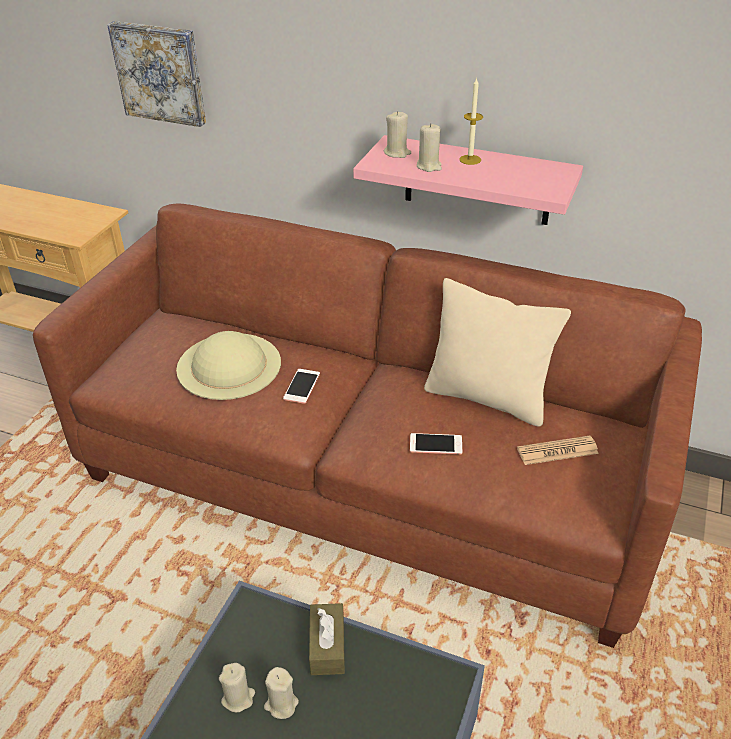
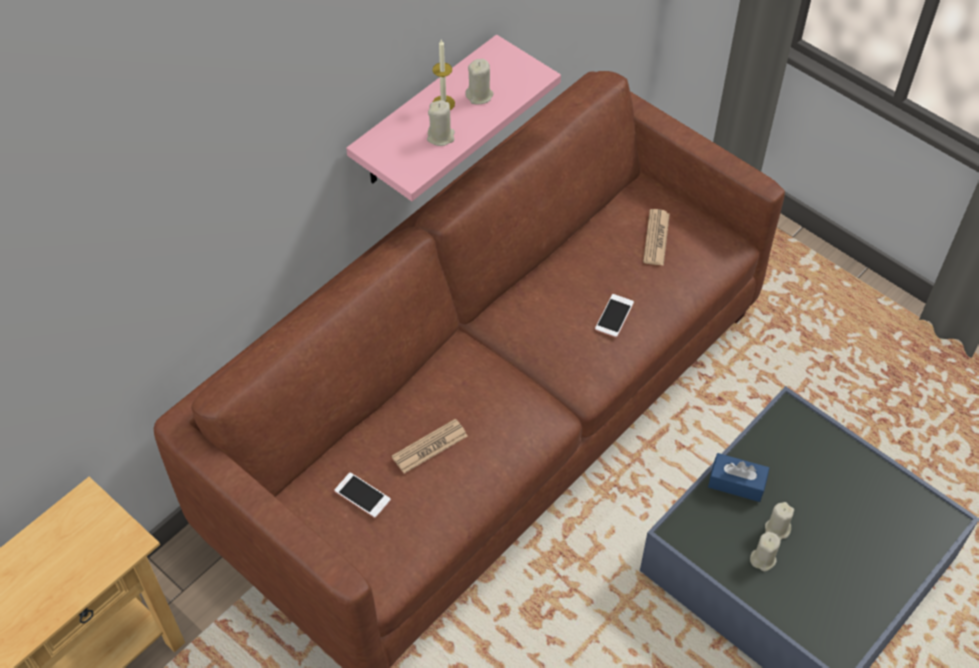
camera: 70 degrees left, 15 degrees up
picture [107,21,206,127] -> none
beige hat [176,331,281,400] -> newspaper [392,419,468,473]
phone [283,369,320,404] -> phone moved to [334,473,391,518]
brown tissue box [309,603,345,675] -> blue tissue box [708,453,769,502]
beige candle [384,111,411,158] -> beige candle moved to [465,59,494,104]
beige pillow [424,278,571,426] -> none

